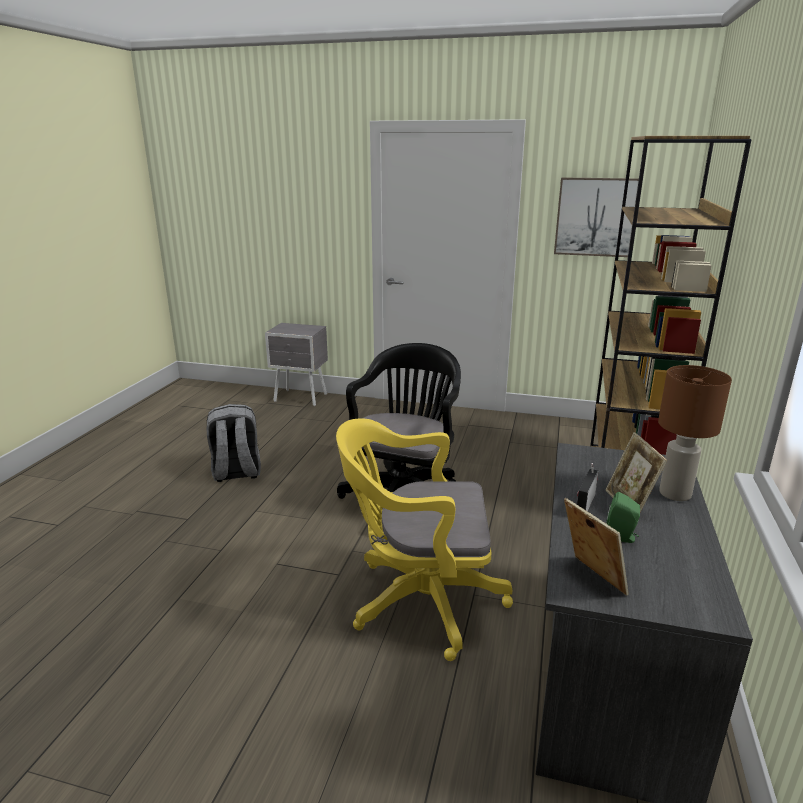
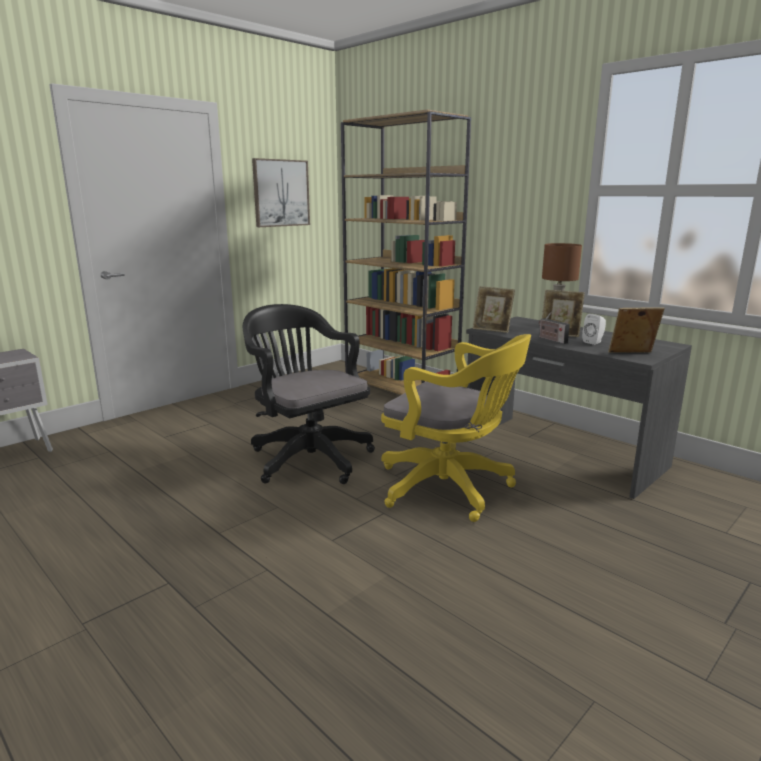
camera: 60 degrees left, 5 degrees down
grey backpack [207,404,261,482] -> none
yellow office chair [336,418,513,661] -> yellow office chair turned 90 degrees counterclockwise [381,334,531,522]
green speaker [606,492,640,543] -> white speaker [582,314,606,345]
none -> picture frame [472,286,515,333]

